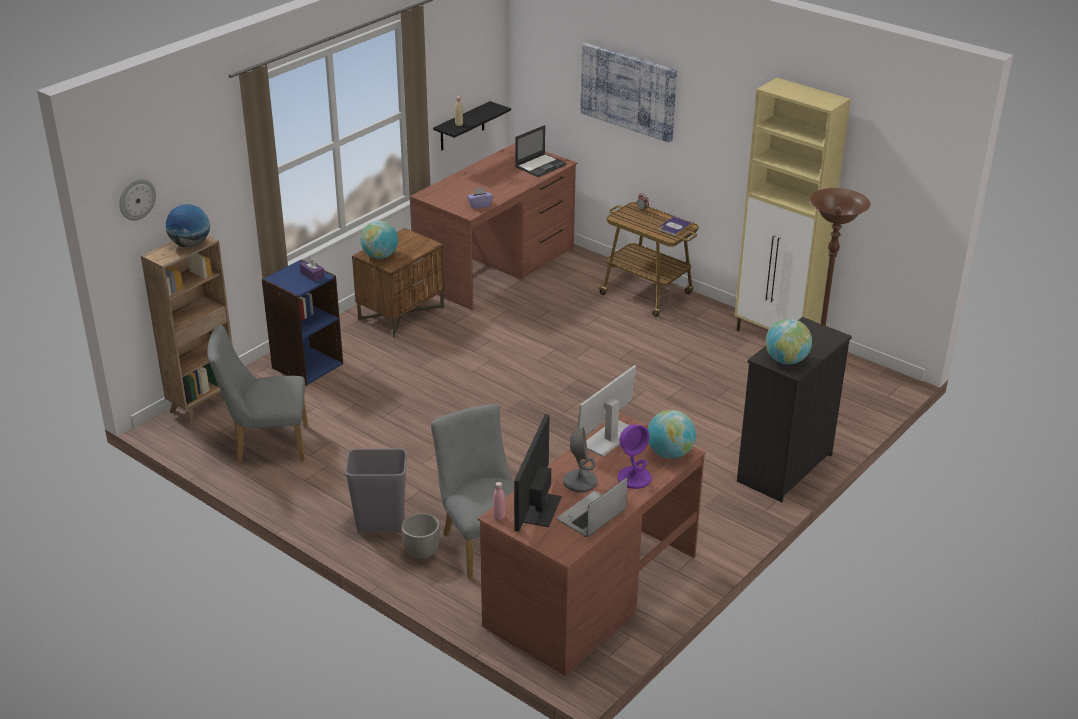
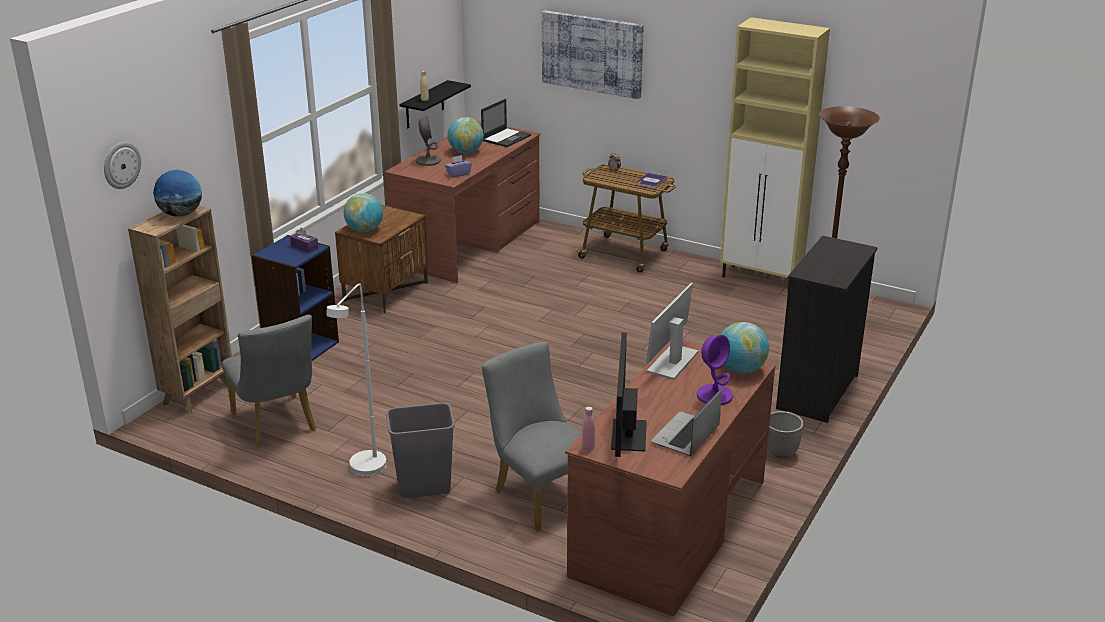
camera: 10 degrees left, 5 degrees down
grey chair [207,324,308,463] -> grey chair turned 105 degrees counterclockwise [222,315,316,447]
planter [401,513,440,560] -> planter moved to [767,411,804,458]
grey table lamp [563,427,598,492] -> grey table lamp moved to [416,115,441,166]
globe [766,319,812,365] -> globe moved to [448,117,484,153]
none -> white floor lamp [326,283,387,476]

